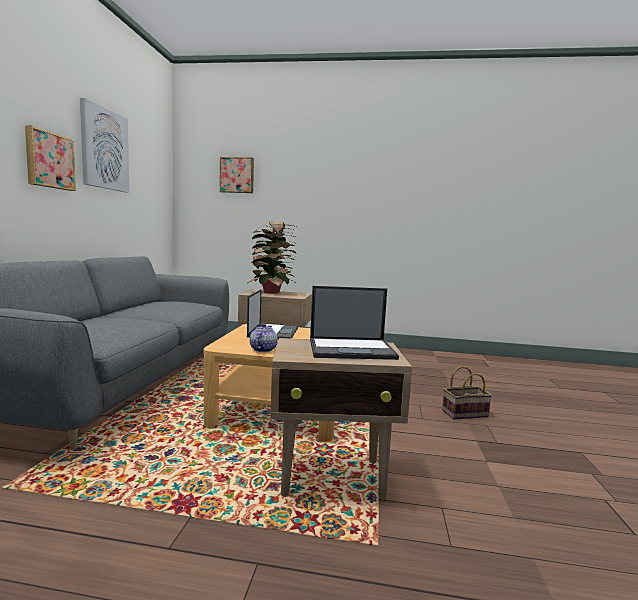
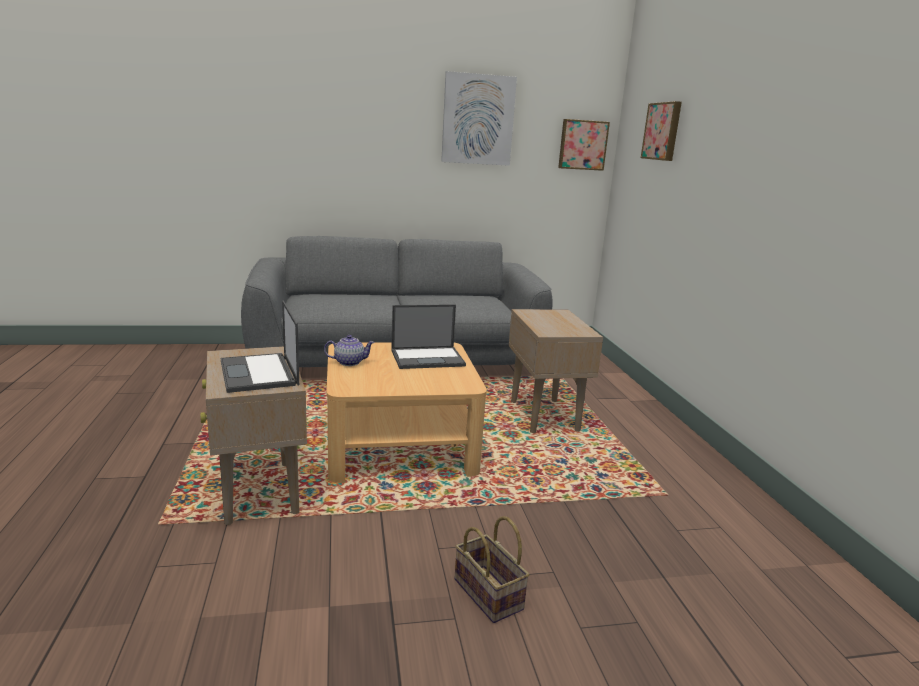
camera: 70 degrees right, 10 degrees up
picture [25,126,76,191] -> picture moved to [558,119,610,171]
potted plant [248,222,297,294] -> none

